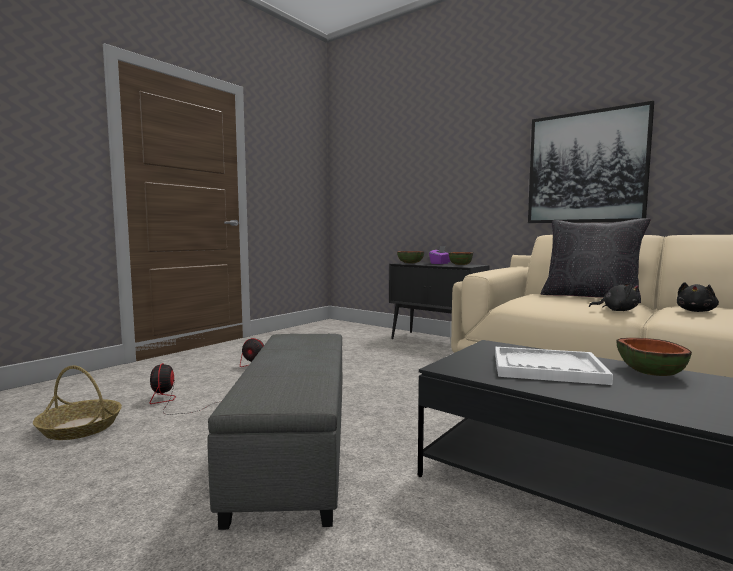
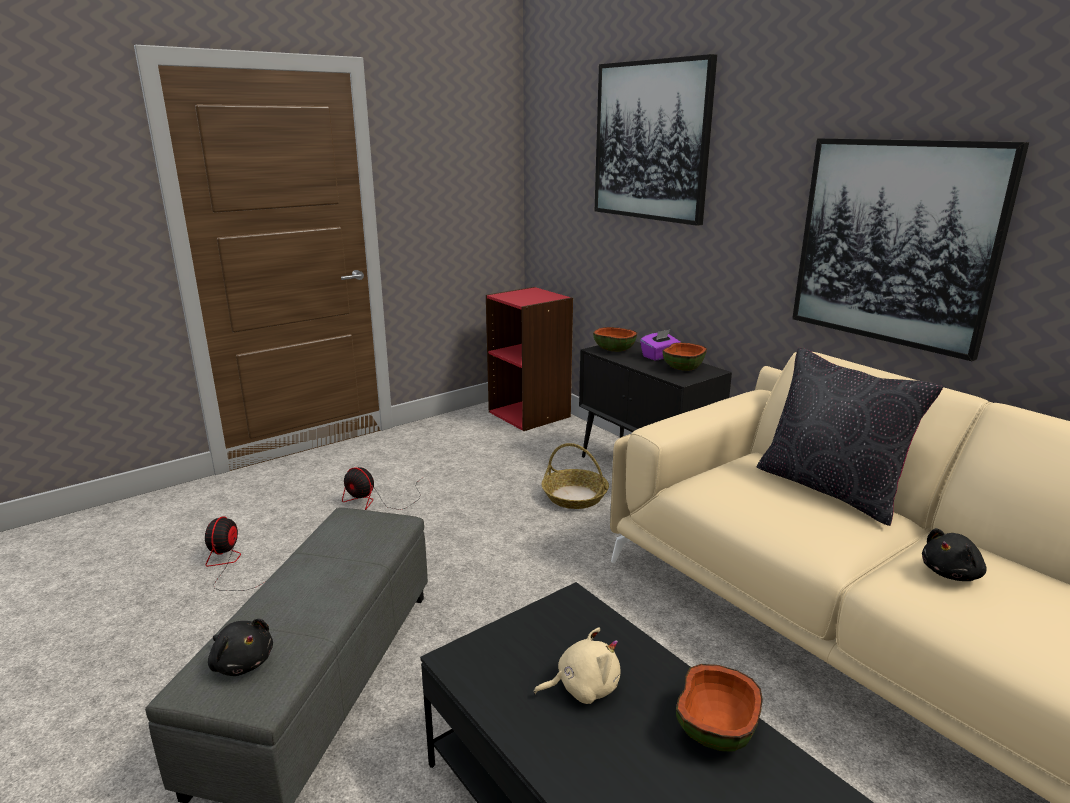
camera: 15 degrees right, 15 degrees up
basket [33,365,122,440] -> basket moved to [542,443,609,509]
white tray [495,347,613,385] -> beige plush toy [533,627,620,704]
black plush toy [589,283,639,311] -> black plush toy moved to [208,619,273,676]
none -> red bookcase [486,287,573,431]
none -> picture [595,54,717,226]

